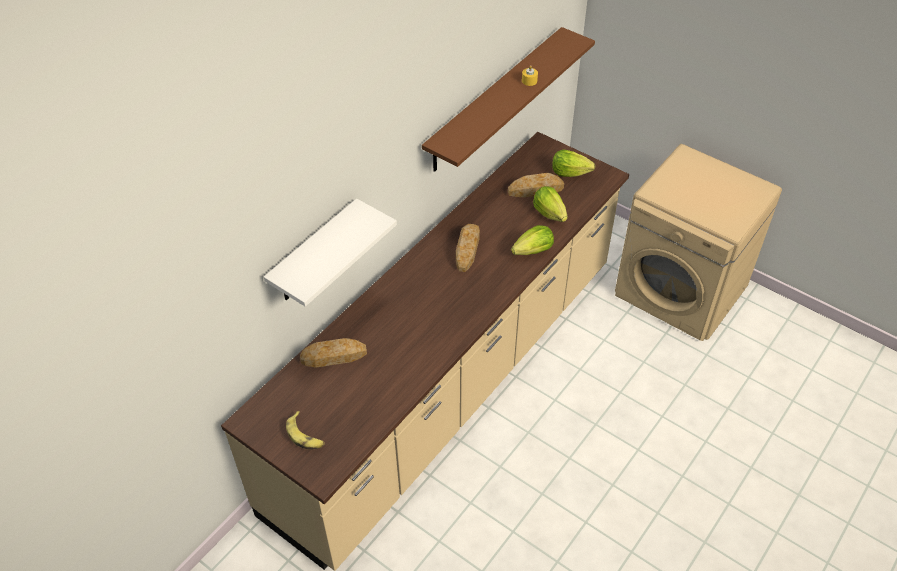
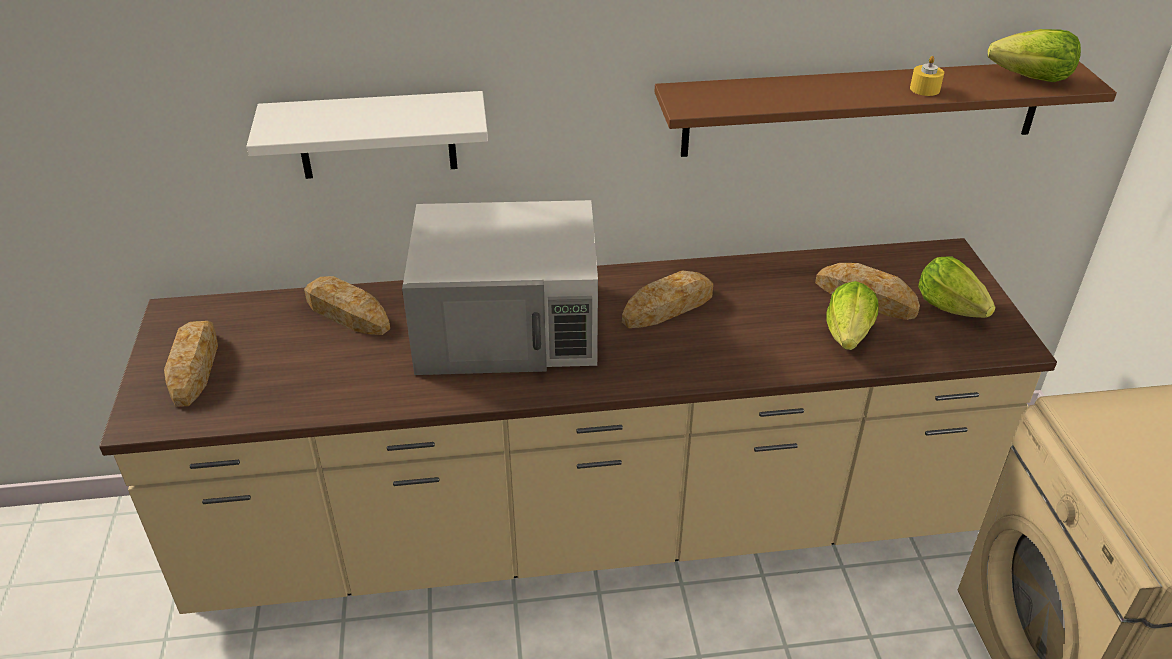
camera: 45 degrees right, 10 degrees down
banana [286,411,325,449] -> bread [164,321,218,407]
lettuce [511,225,554,255] -> lettuce moved to [988,29,1081,82]
none -> white microwave [402,200,598,375]

